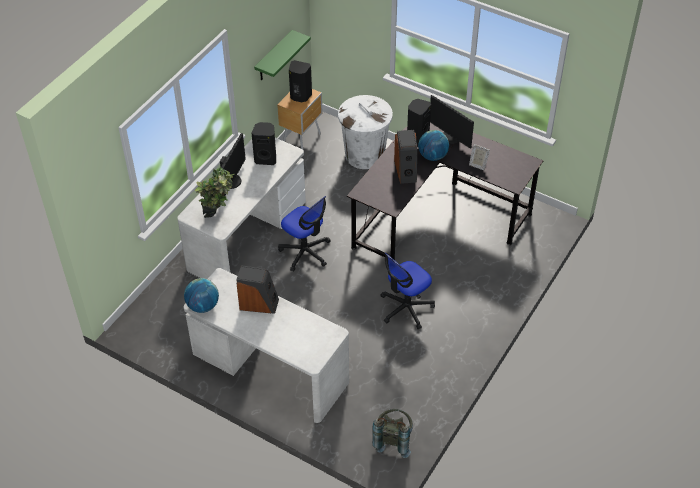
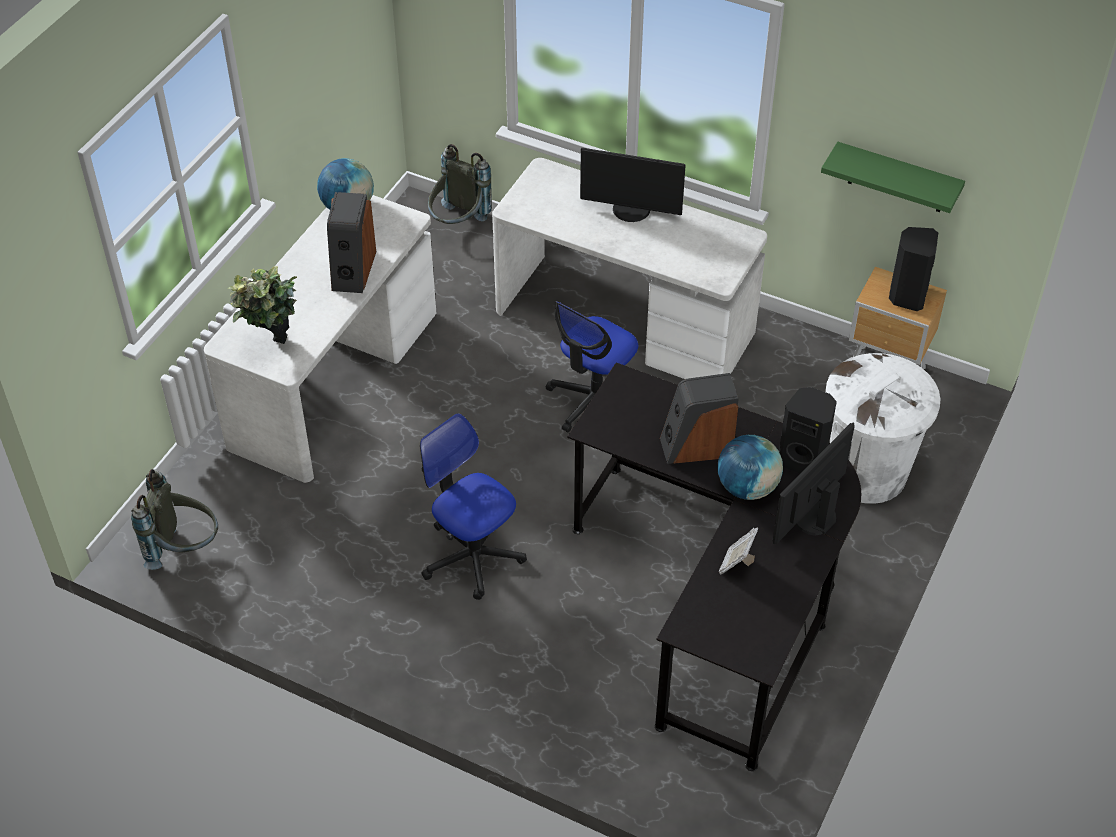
camera: 85 degrees right, 0 degrees up
potted plant [195,167,234,218] -> potted plant moved to [227,266,297,344]
black speaker [252,122,276,165] -> none
none -> grey backpack [428,144,492,224]

